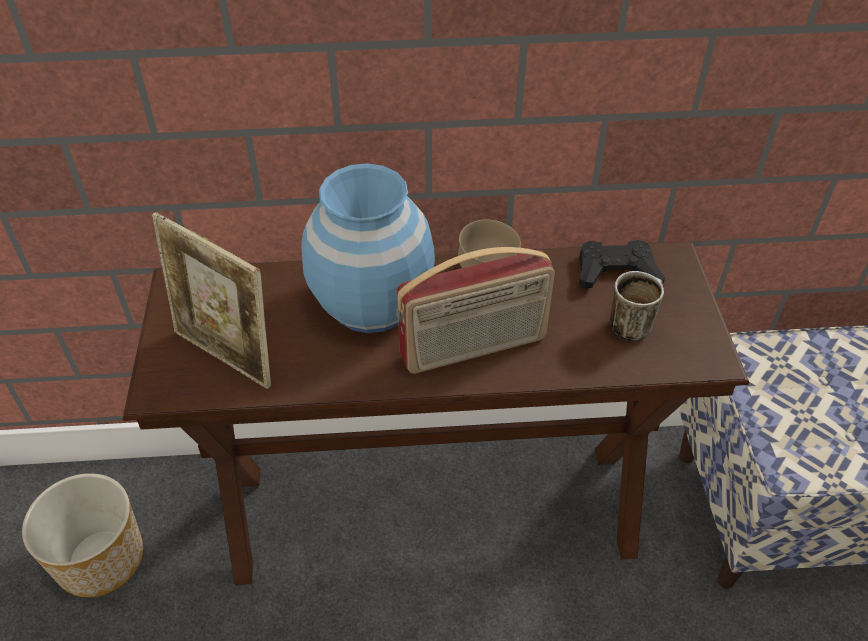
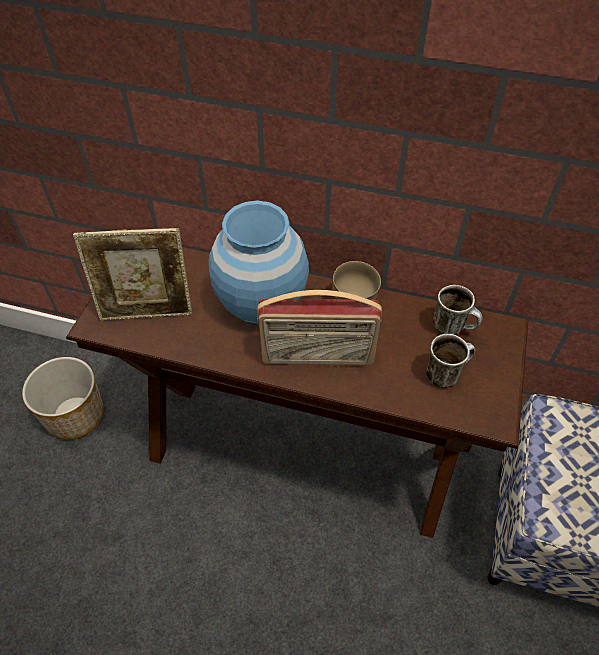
camera: 20 degrees right, 5 degrees up
picture frame [152,212,271,389] -> picture frame turned 60 degrees counterclockwise [73,228,193,321]
black game controller [579,240,665,289] -> mug [433,285,482,335]

